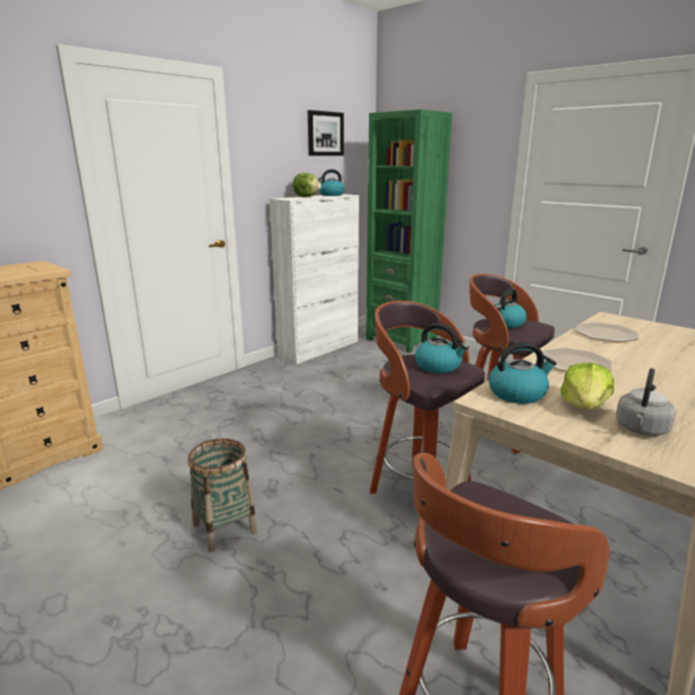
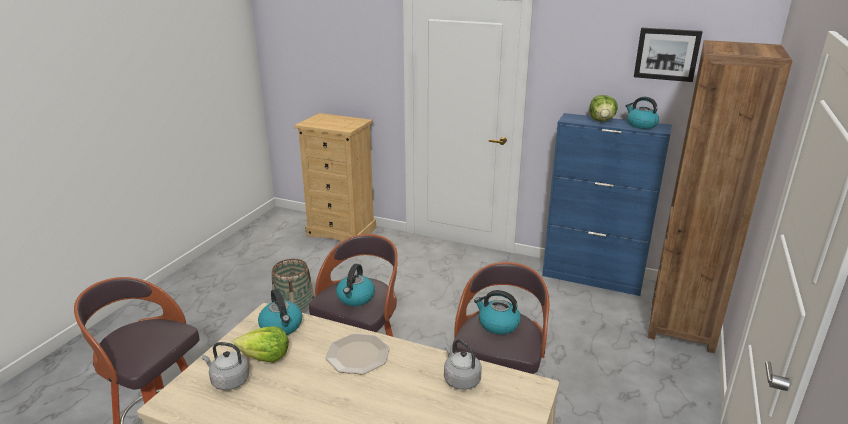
camera: 70 degrees right, 5 degrees up
white cabinet [269,194,359,365] -> blue cabinet [542,113,672,296]
green bookcase [366,109,452,353] -> brown bookcase [648,40,792,353]
plate [575,322,639,342] -> grey kettle [444,339,482,390]

